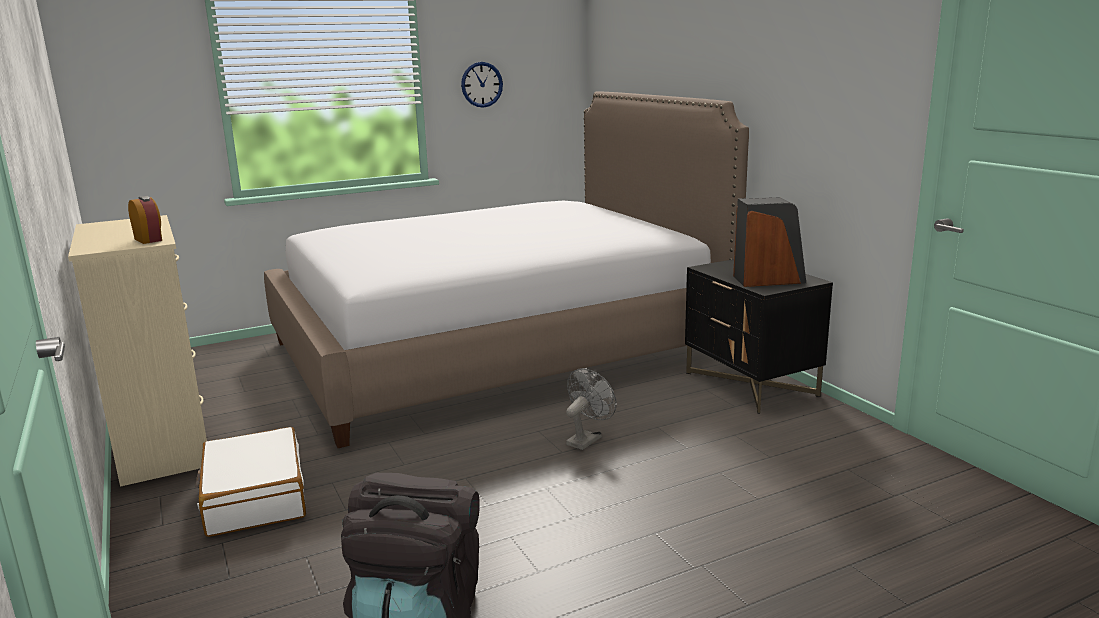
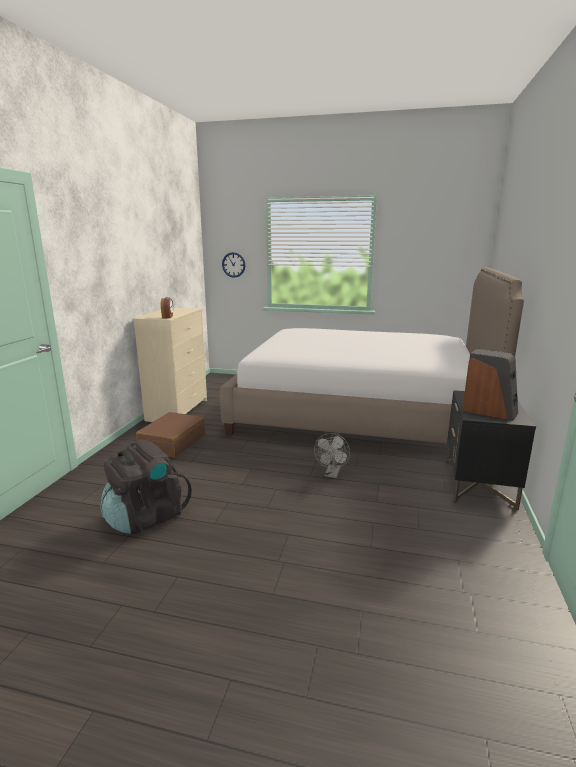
camera: 40 degrees right, 0 degrees up
white suitcase [195,427,306,537] -> brown suitcase [136,412,205,458]
wall clock [461,62,503,108] -> wall clock moved to [222,252,245,278]
grey fan [566,368,617,450] -> grey fan turned 120 degrees clockwise [314,433,350,478]

